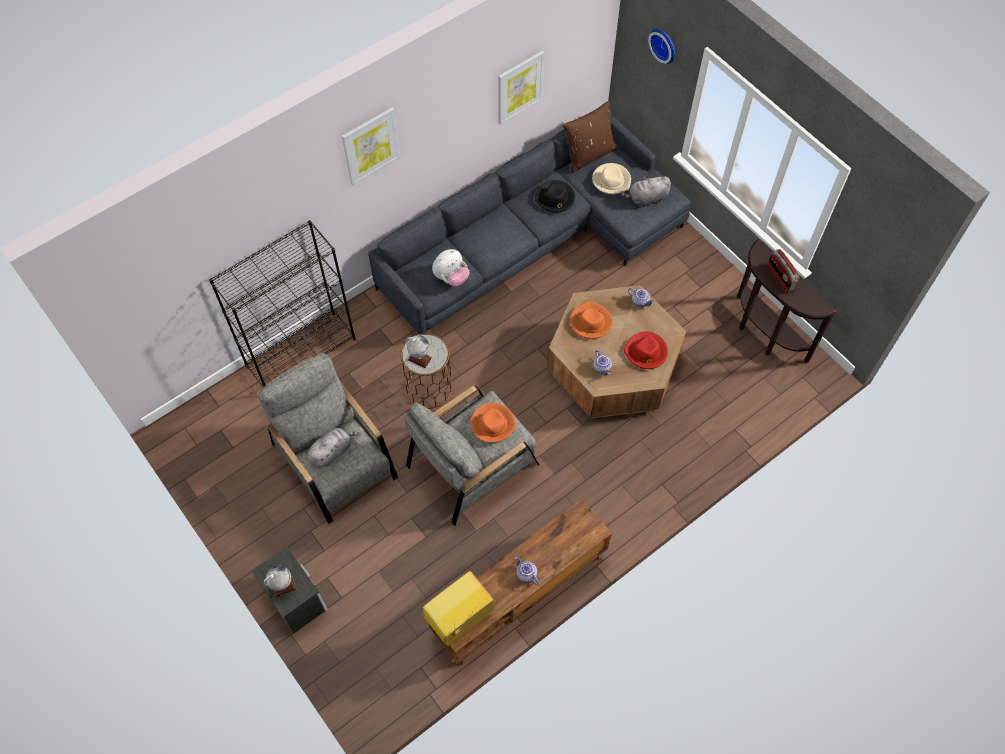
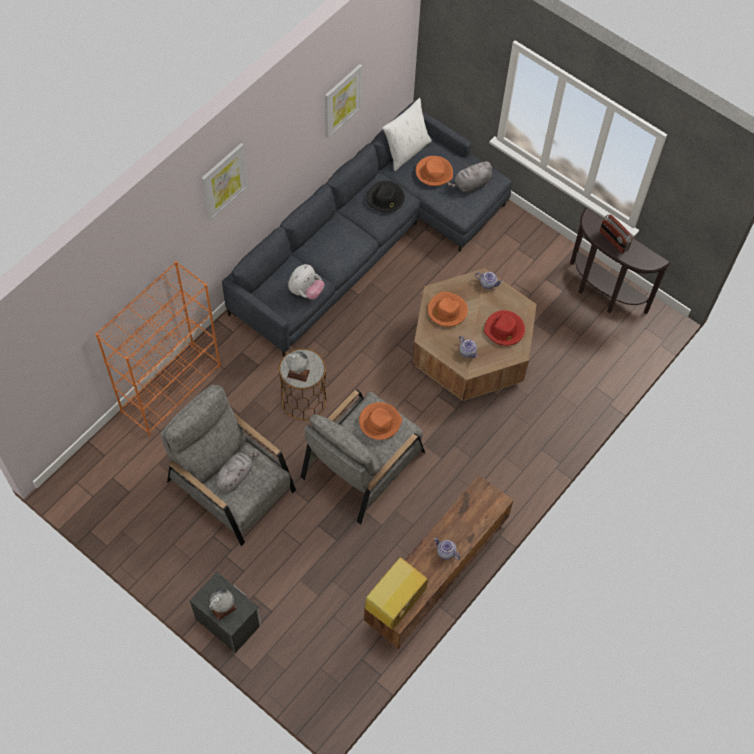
camera: 15 degrees left, 0 degrees up
black bookcase [209,220,355,387] -> orange bookcase [95,261,221,436]
brown pillow [563,101,617,173] -> white pillow [382,98,432,171]
beige hat [592,163,631,194] -> orange hat [416,156,453,186]
wall clock [648,29,675,64] -> none

